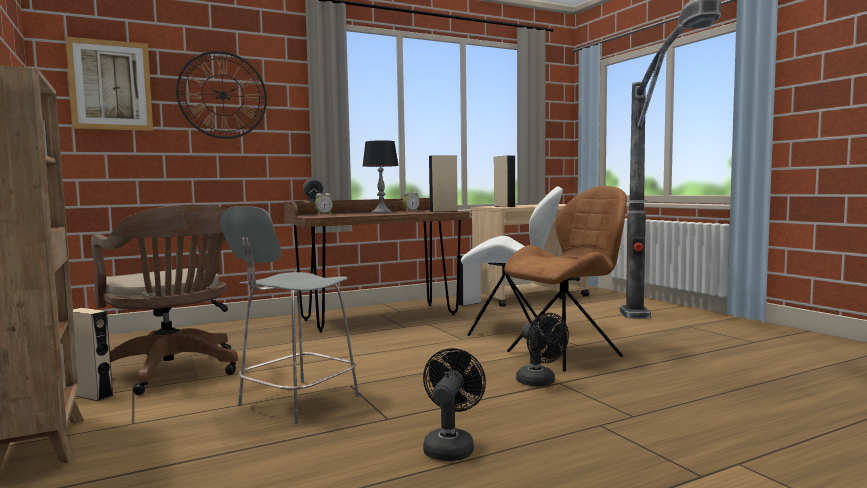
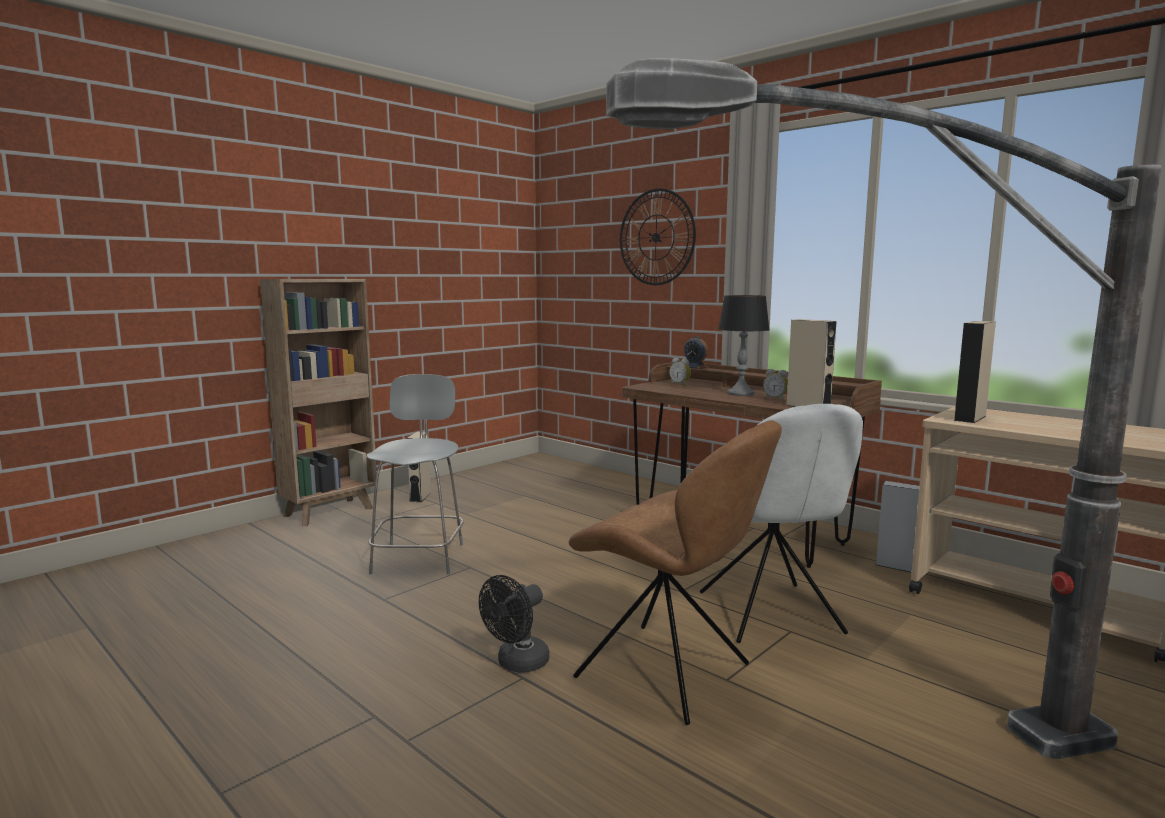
camera: 70 degrees right, 5 degrees up
picture [65,37,153,131] -> none
brown office chair [91,204,238,395] -> none
grey chair [220,206,359,424] -> grey chair turned 75 degrees clockwise [366,374,464,574]
black fan [423,348,486,461] -> none

